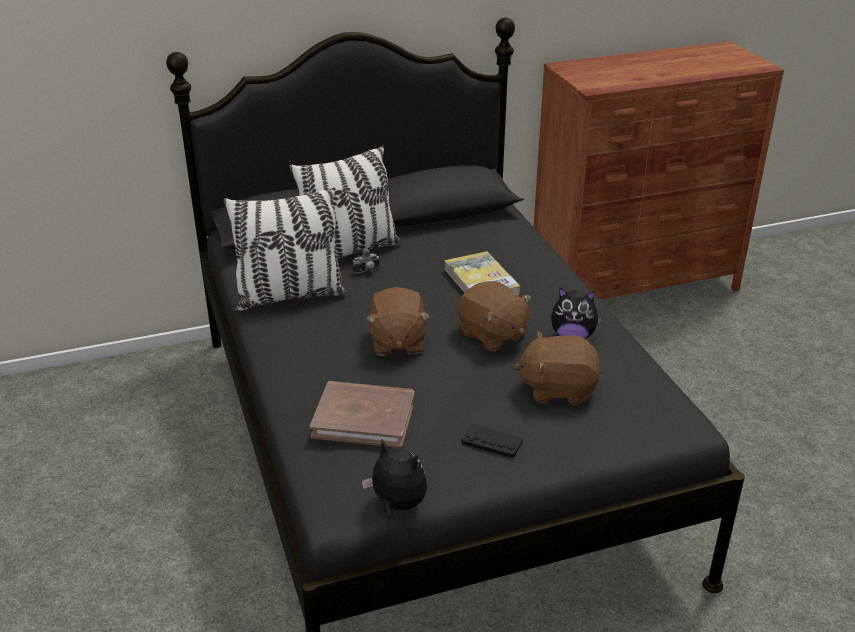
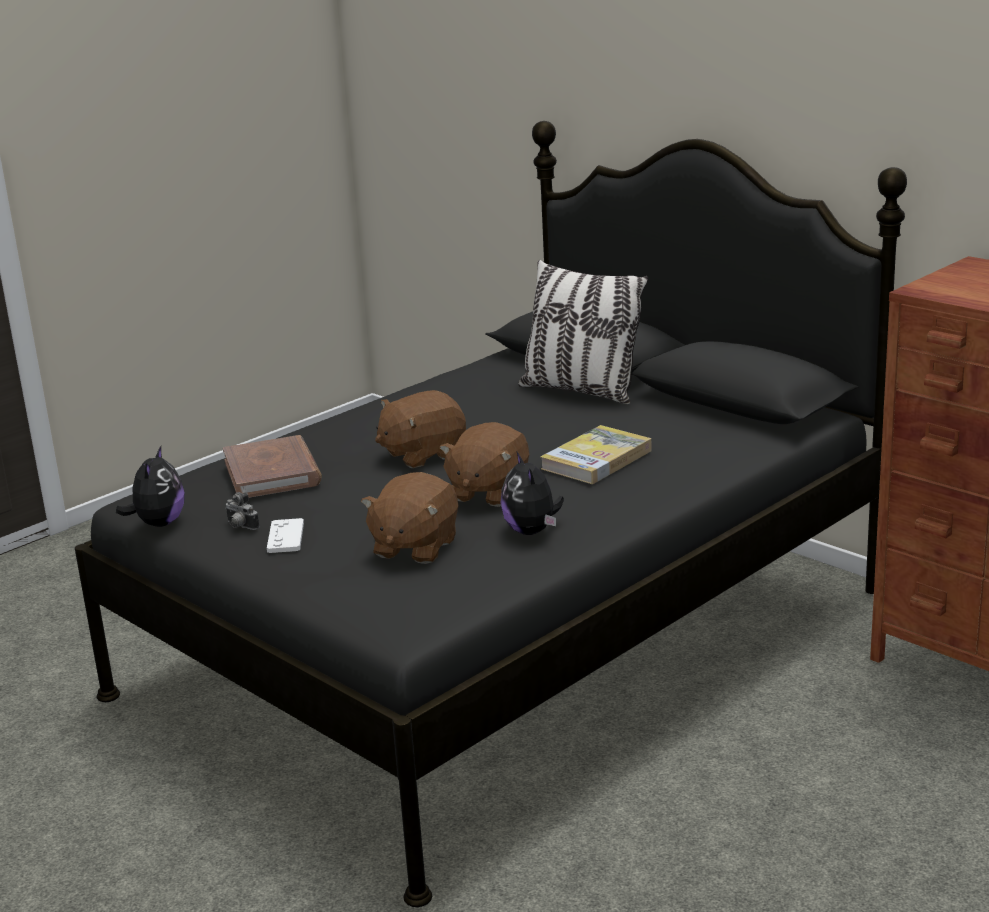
camera: 65 degrees right, 10 degrees down
pillow [223,188,347,311] -> none
camera [353,247,380,274] -> camera moved to [225,492,259,530]
black game controller [461,424,523,458] -> white game controller [267,518,304,553]
brown plush toy [514,331,601,405] -> brown plush toy turned 135 degrees counterclockwise [361,472,458,564]

